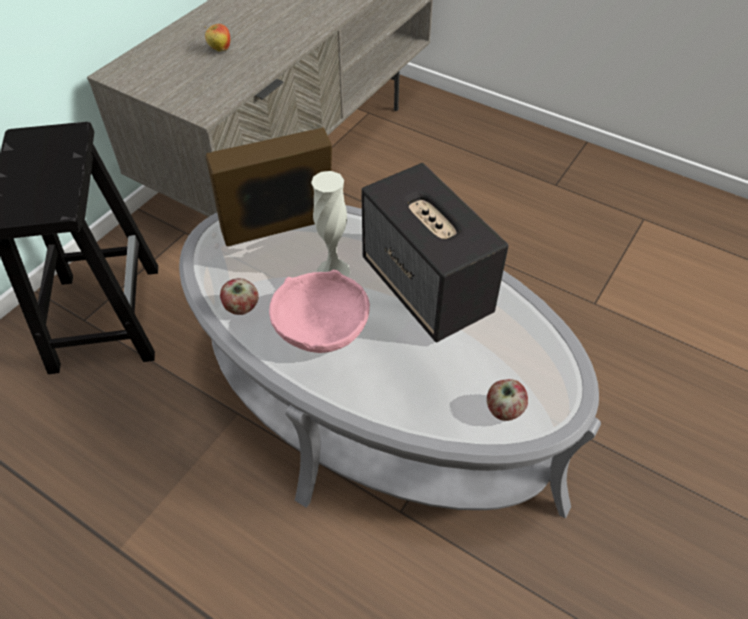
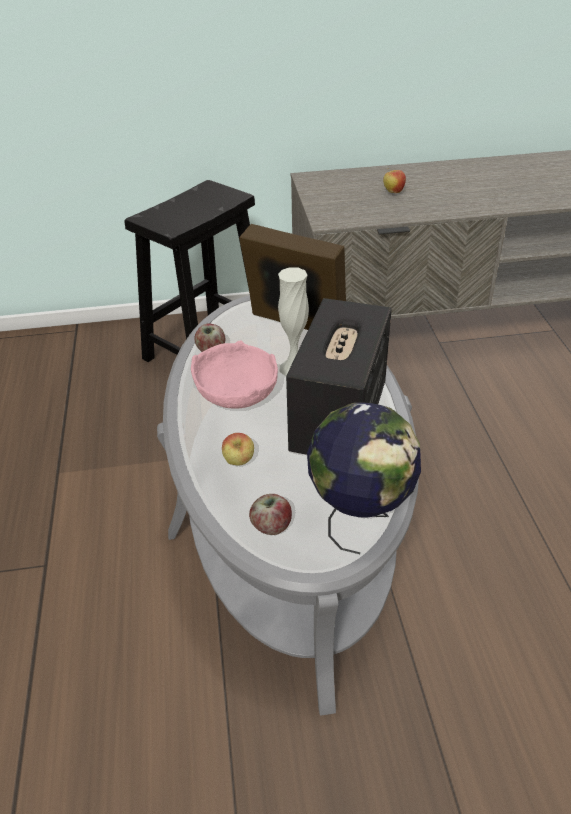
camera: 50 degrees right, 10 degrees down
none -> apple [222,433,254,466]
none -> globe [307,402,421,554]

